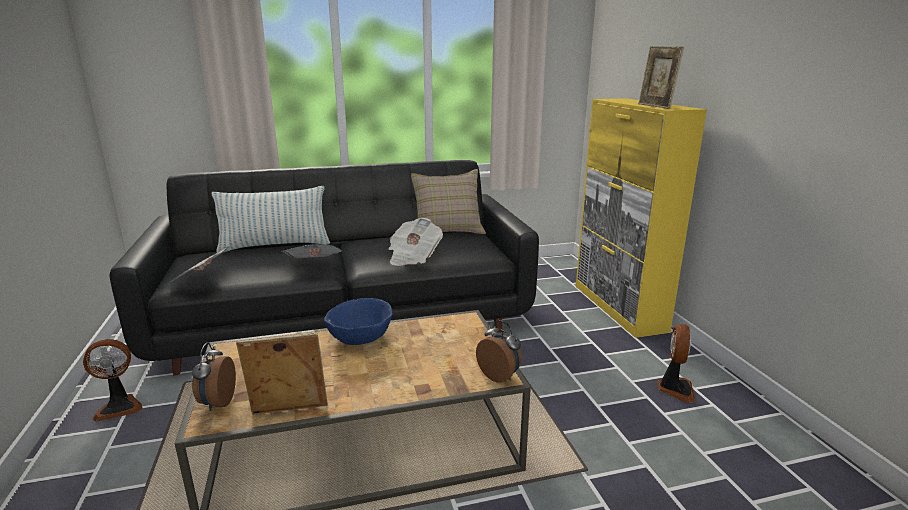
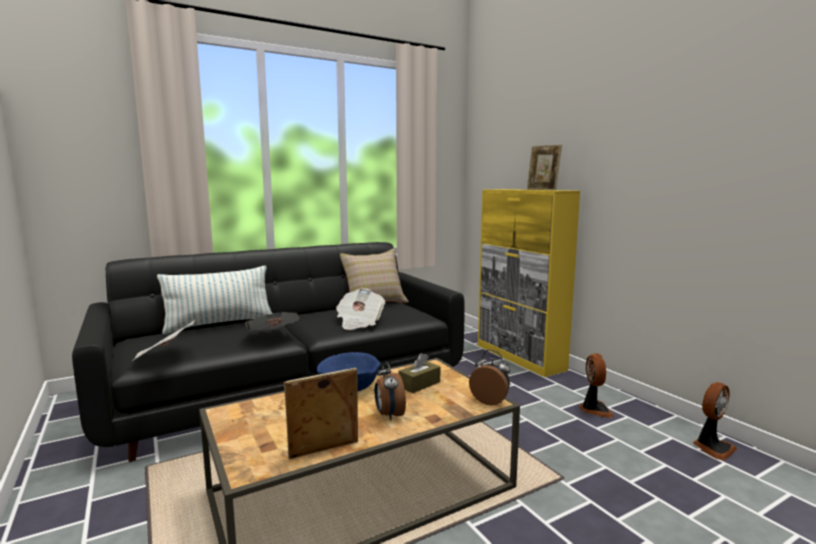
camera: 15 degrees left, 10 degrees down
fan [83,339,143,422] -> fan moved to [693,382,737,460]
alarm clock [192,342,236,411] -> alarm clock moved to [375,361,406,421]
none -> brown tissue box [399,353,440,393]

